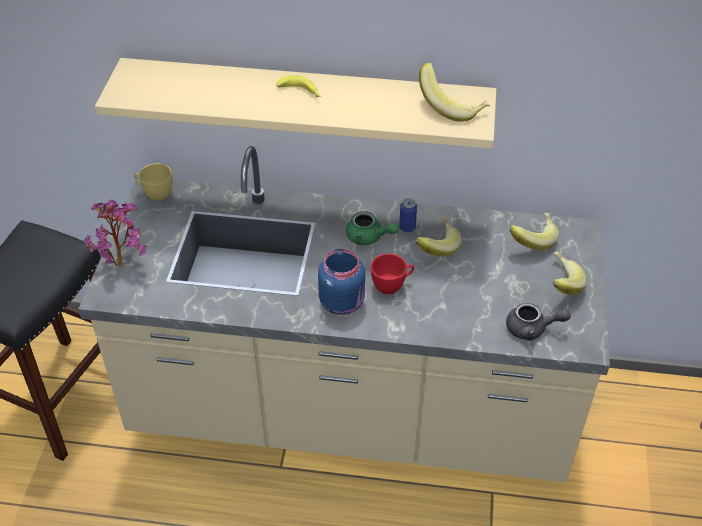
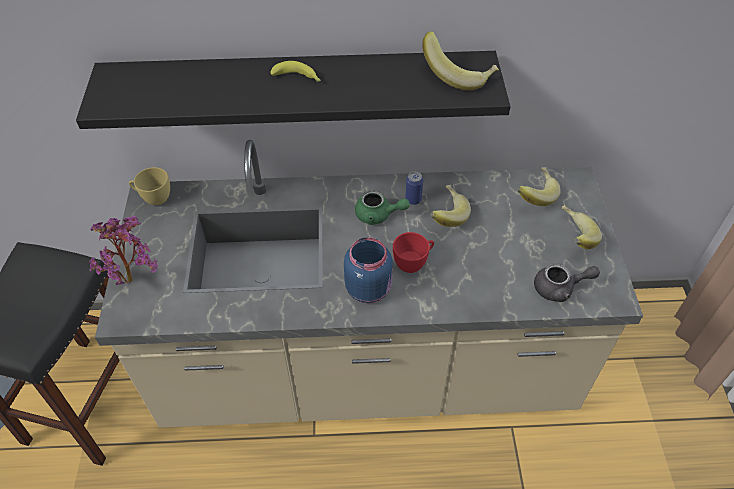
camera: 10 degrees left, 5 degrees up
beige shelf [95,58,496,149] -> black shelf [76,51,511,129]

